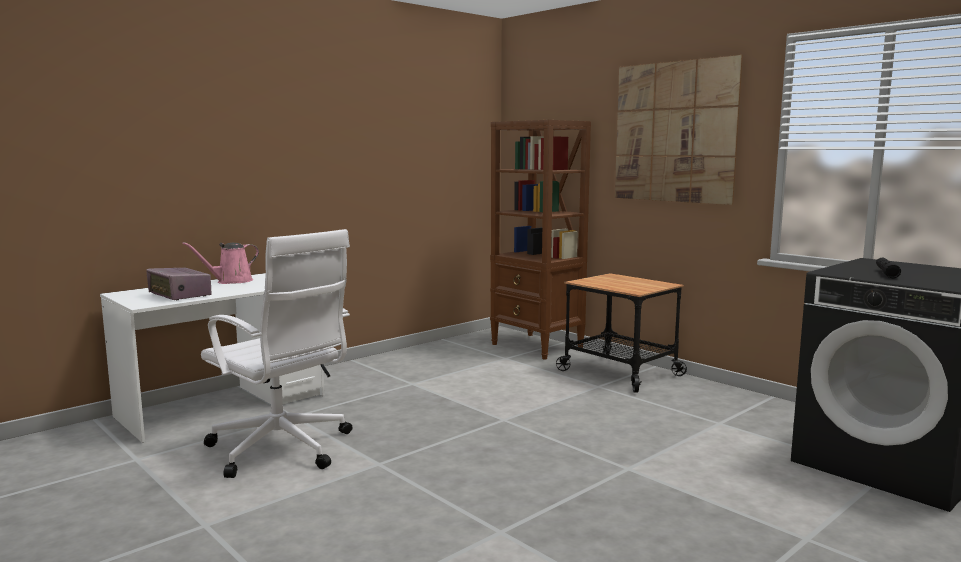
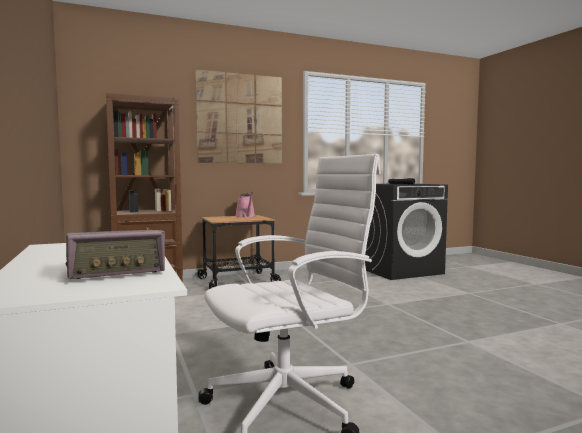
camera: 70 degrees left, 5 degrees down
pink watering can [182,242,259,284] -> pink watering can moved to [235,192,255,218]

